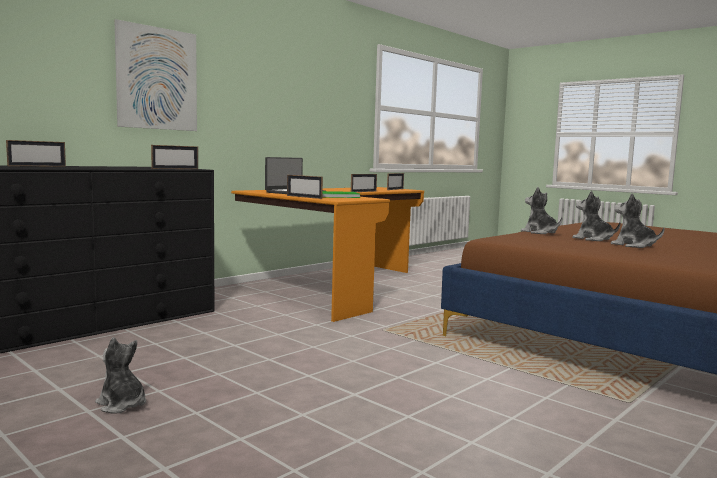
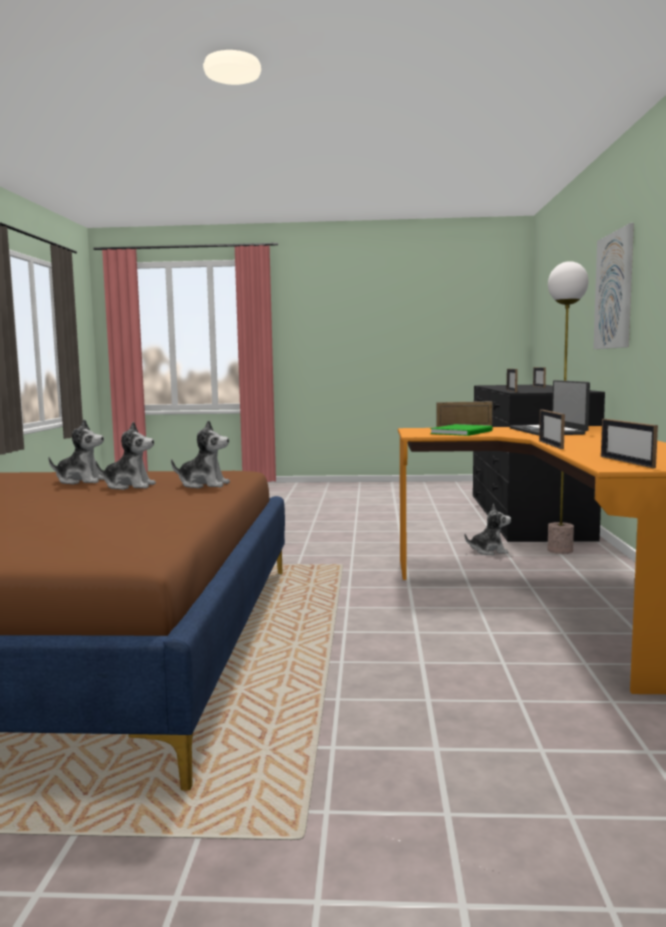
camera: 140 degrees right, 0 degrees up
plush toy [95,337,146,414] -> plush toy moved to [464,504,511,555]
none -> floor lamp [548,261,589,554]

